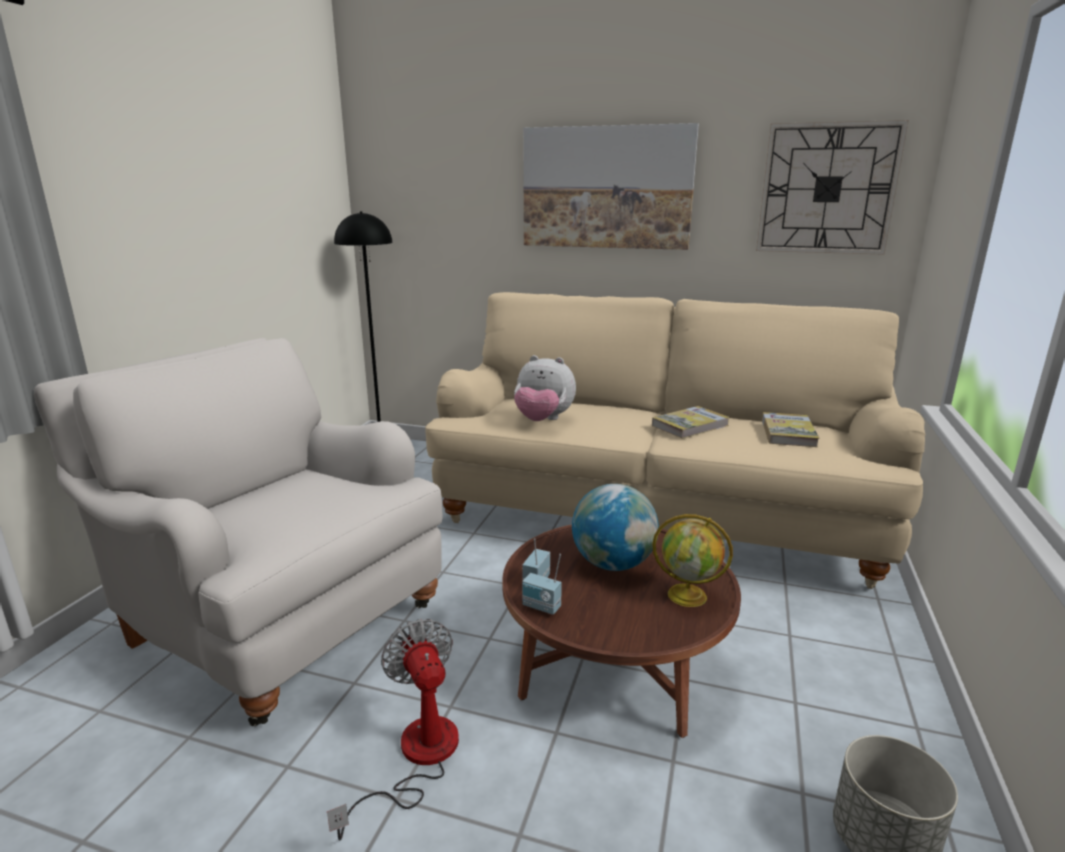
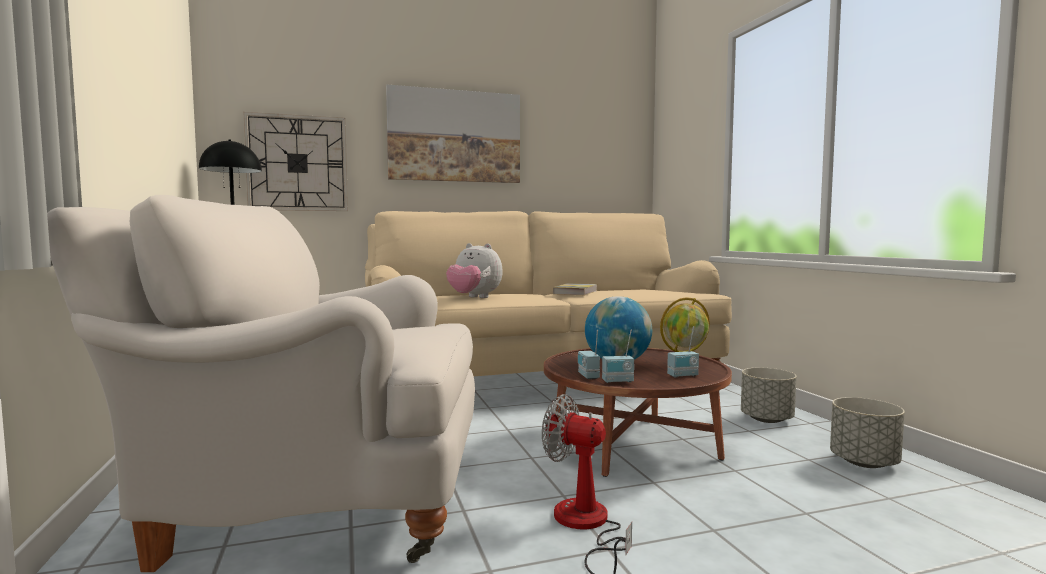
camera: 35 degrees left, 15 degrees down
plush toy [514,355,576,421] -> plush toy turned 45 degrees clockwise [446,243,502,298]
wall clock [756,120,909,255] -> wall clock moved to [244,112,348,211]
book [762,412,819,447] -> none
none -> radio [667,326,699,377]
none -> grey planter [741,368,796,423]

